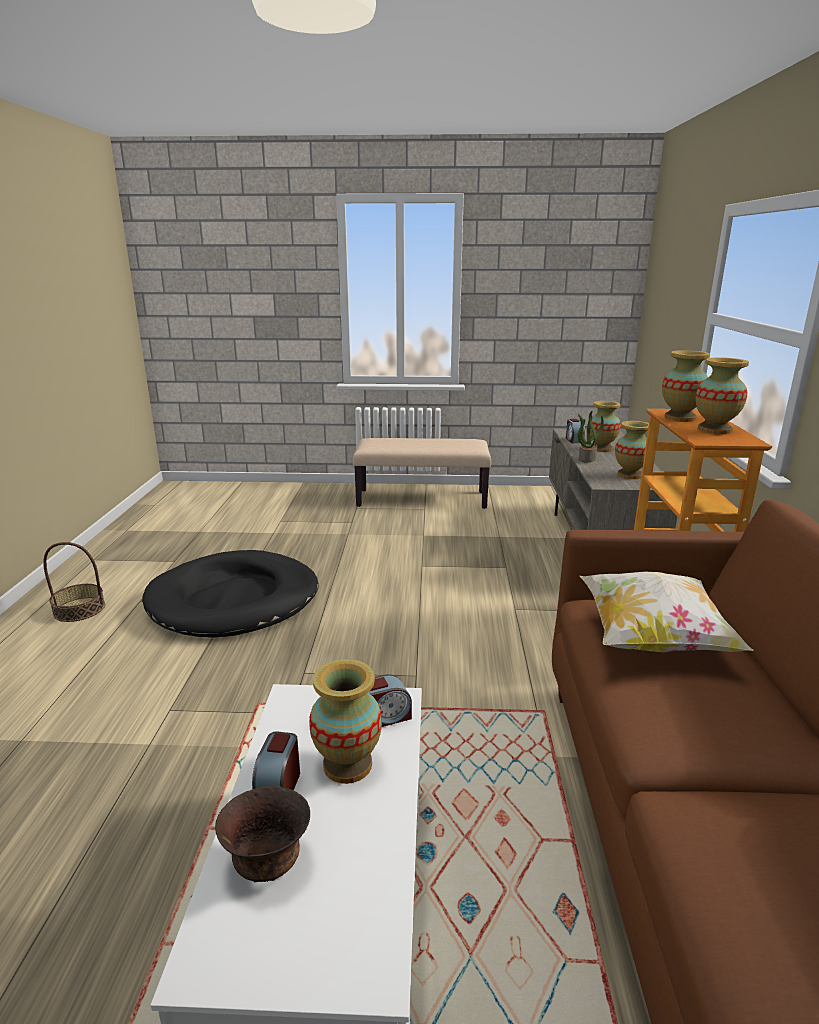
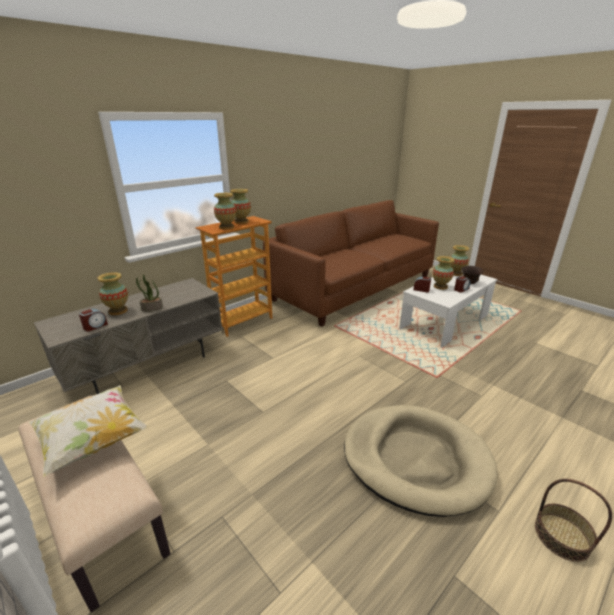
camera: 135 degrees left, 5 degrees up
black dog bed [142,550,319,638] -> beige dog bed [344,405,498,517]
pillow [580,572,754,652] -> pillow moved to [29,385,148,477]
vase [615,421,649,479] -> vase moved to [450,245,469,276]

